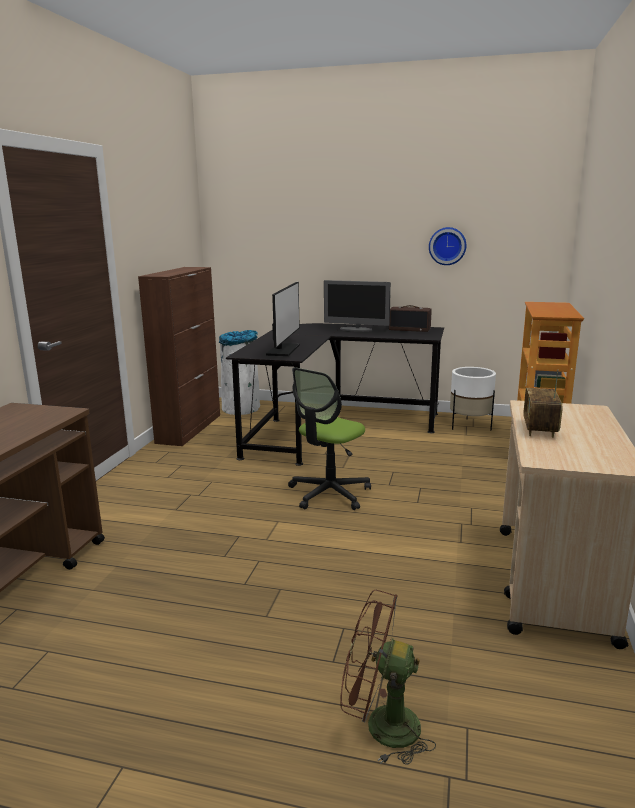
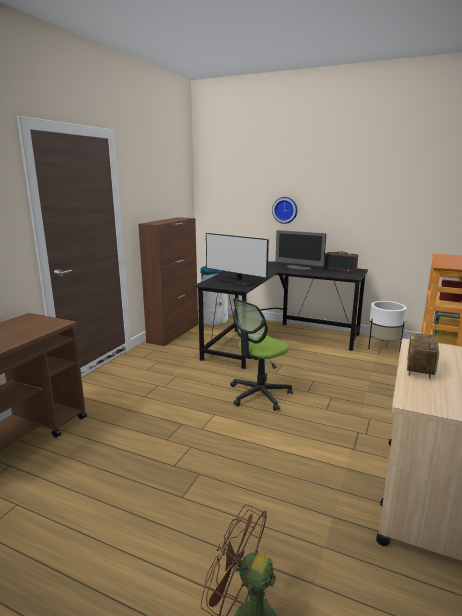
camera: 10 degrees right, 0 degrees up
monitor [266,282,300,356] -> monitor turned 105 degrees clockwise [206,233,269,287]
wall clock [429,227,466,265] -> wall clock moved to [272,197,297,224]

